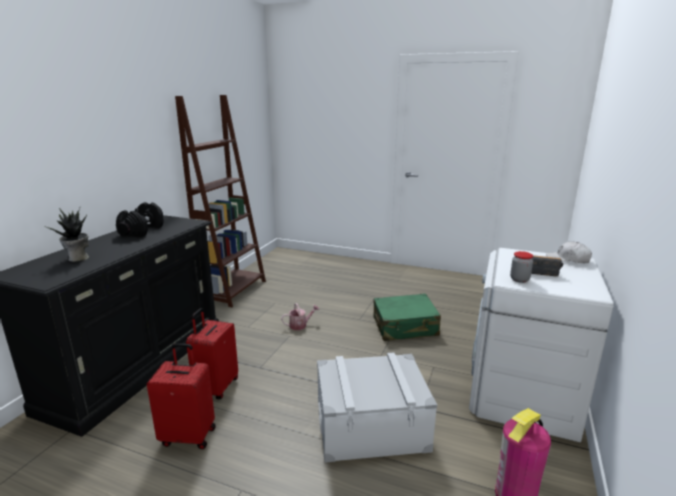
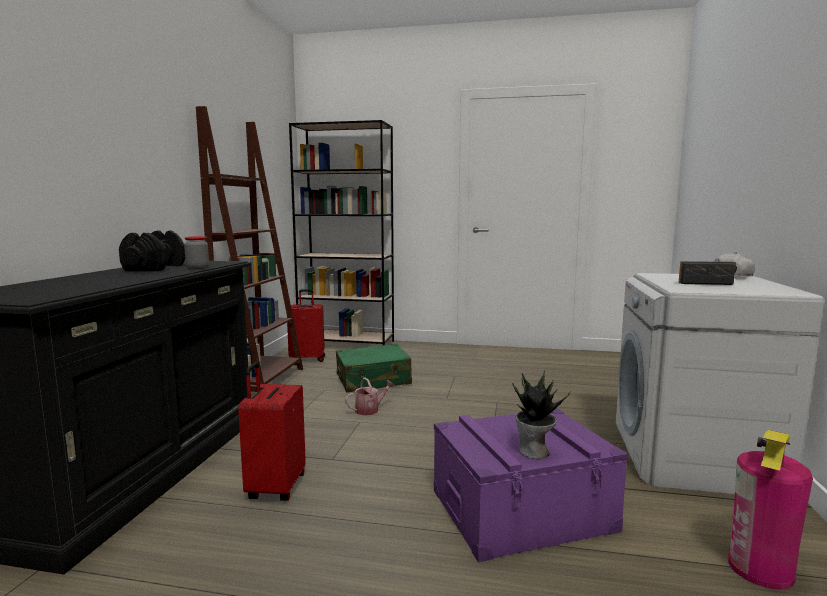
camera: 10 degrees left, 10 degrees down
potted plant [47,208,89,262] -> potted plant moved to [512,369,571,459]
red suitcase [147,343,216,449] -> red suitcase moved to [287,289,325,362]
grey storage box [317,352,437,463] -> purple storage box [434,408,628,562]
green suitcase [373,294,441,341] -> green suitcase moved to [336,344,412,393]
jar [510,251,533,283] -> jar moved to [184,236,209,269]
none -> beige bookcase [289,120,394,345]

